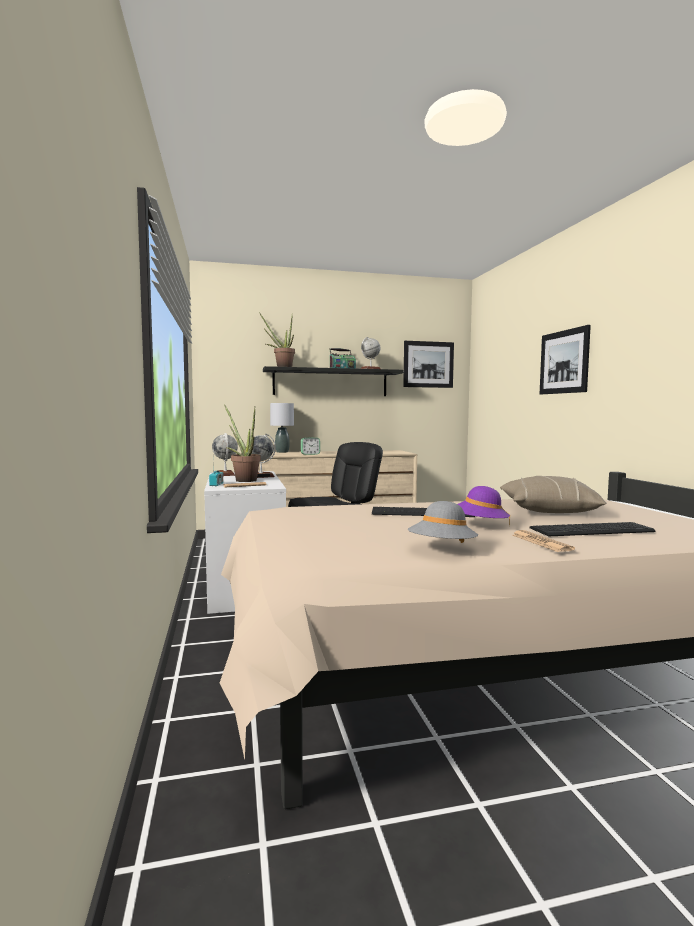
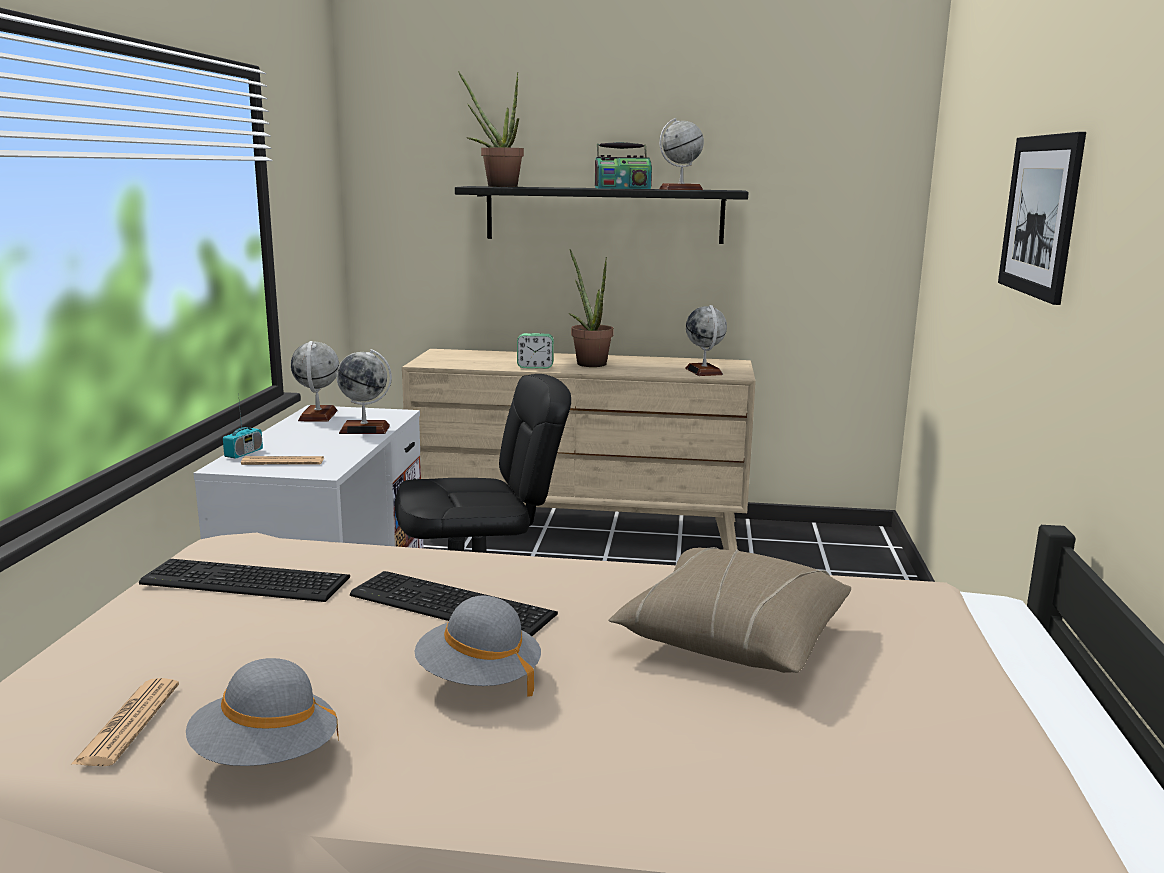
camera: 20 degrees right, 10 degrees up
potted plant [224,404,261,482] -> potted plant moved to [568,249,614,367]
grey table lamp [270,403,294,453] -> none
picture [403,341,454,388] -> none
purple hat [458,486,510,525] -> grey hat [414,596,541,697]
newspaper [512,530,575,552] -> newspaper moved to [70,678,179,766]
keyboard [529,522,656,536] -> keyboard moved to [139,559,350,602]
none -> globe [685,305,727,376]

